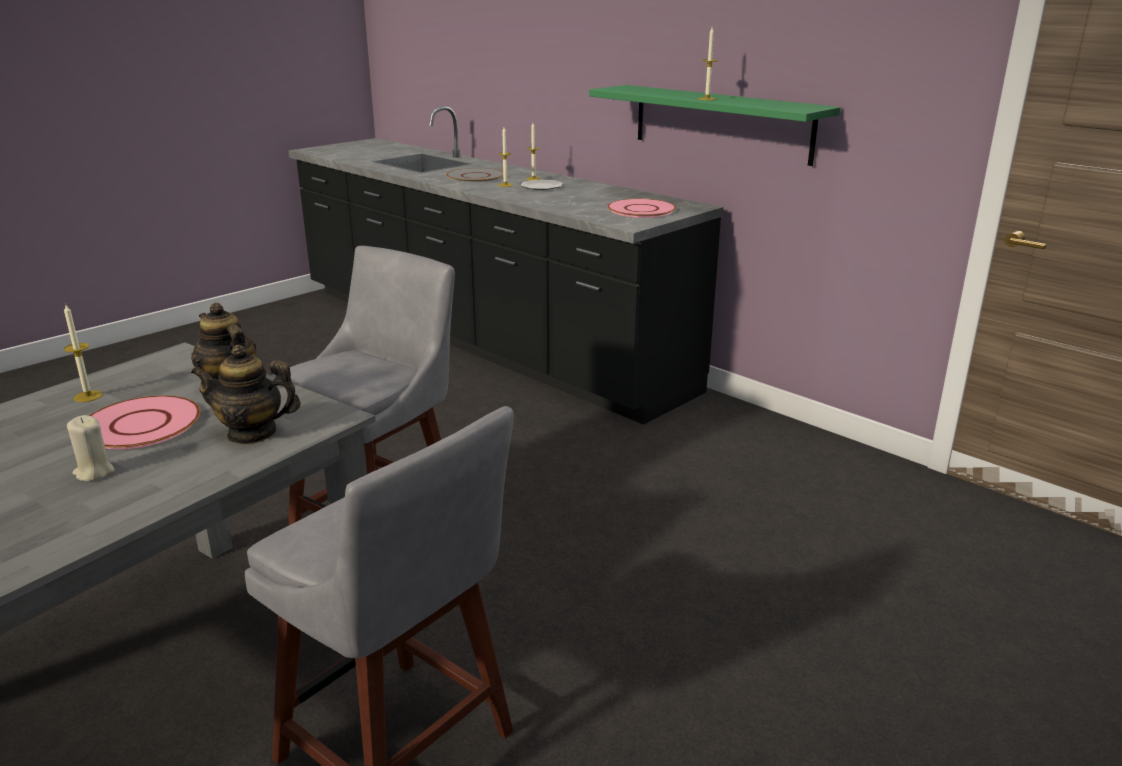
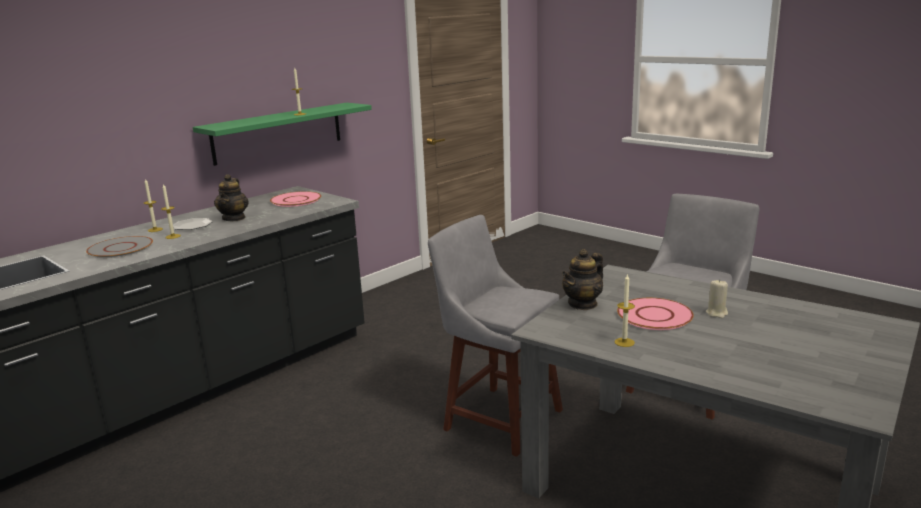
camera: 90 degrees left, 5 degrees down
teapot [191,345,301,444] -> teapot moved to [214,174,249,221]

